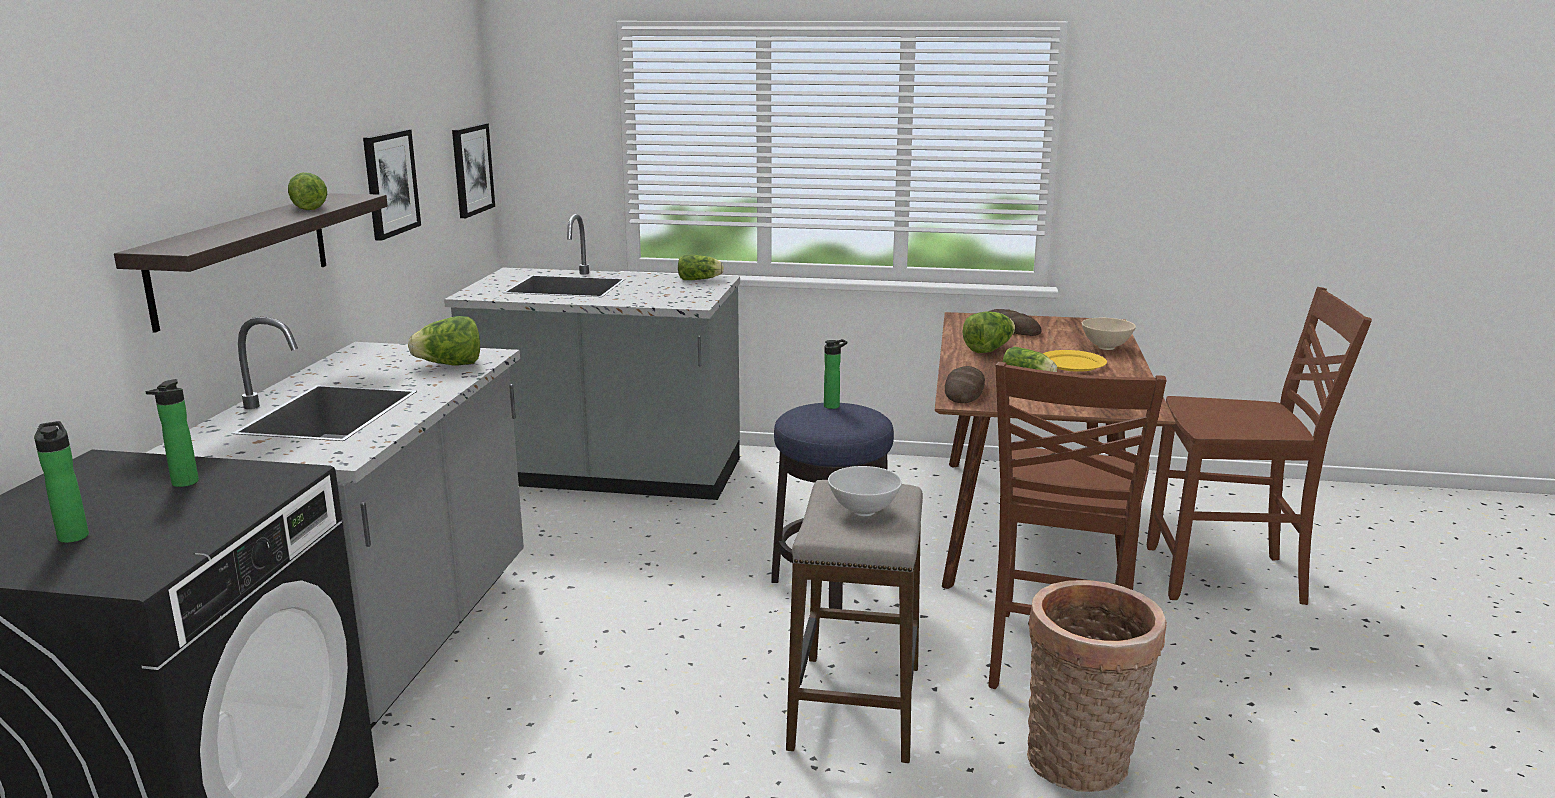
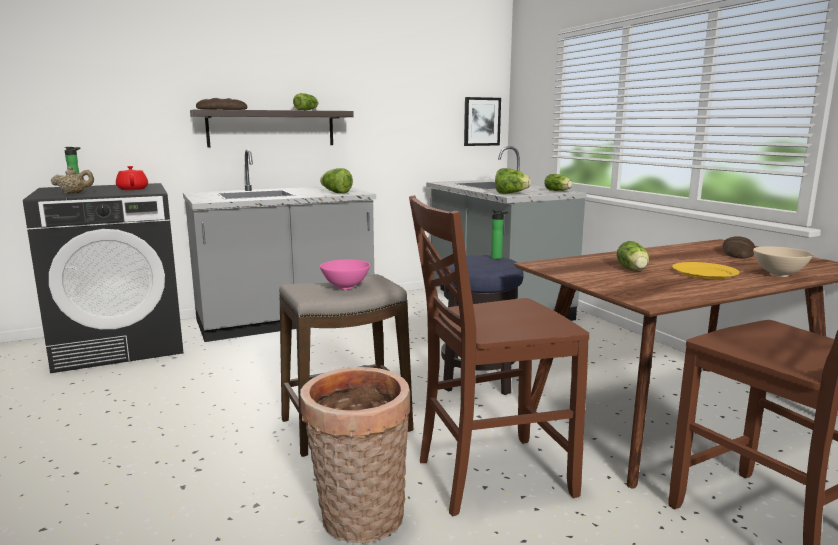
camera: 55 degrees right, 5 degrees down
bottle [146,379,199,487] -> red teapot [116,166,148,190]
picture [363,129,421,241] -> none
white bowl [828,466,902,516] -> pink bowl [320,260,370,290]
bread [945,366,985,403] -> bread moved to [196,98,247,110]
lettuce [962,311,1015,353] -> lettuce moved to [495,168,531,194]
none -> beige teapot [51,167,94,194]

